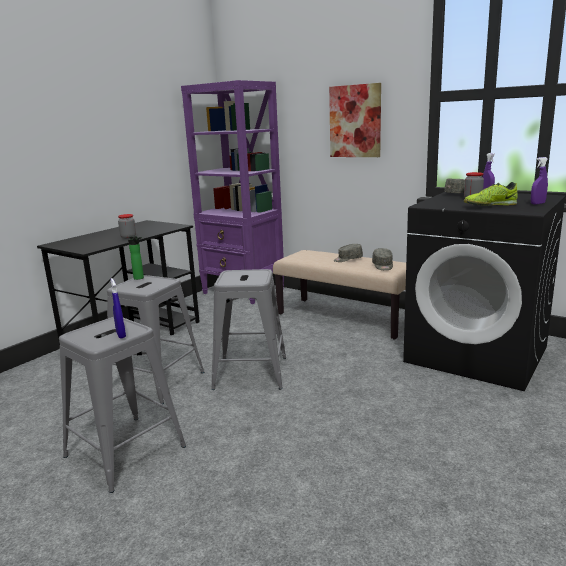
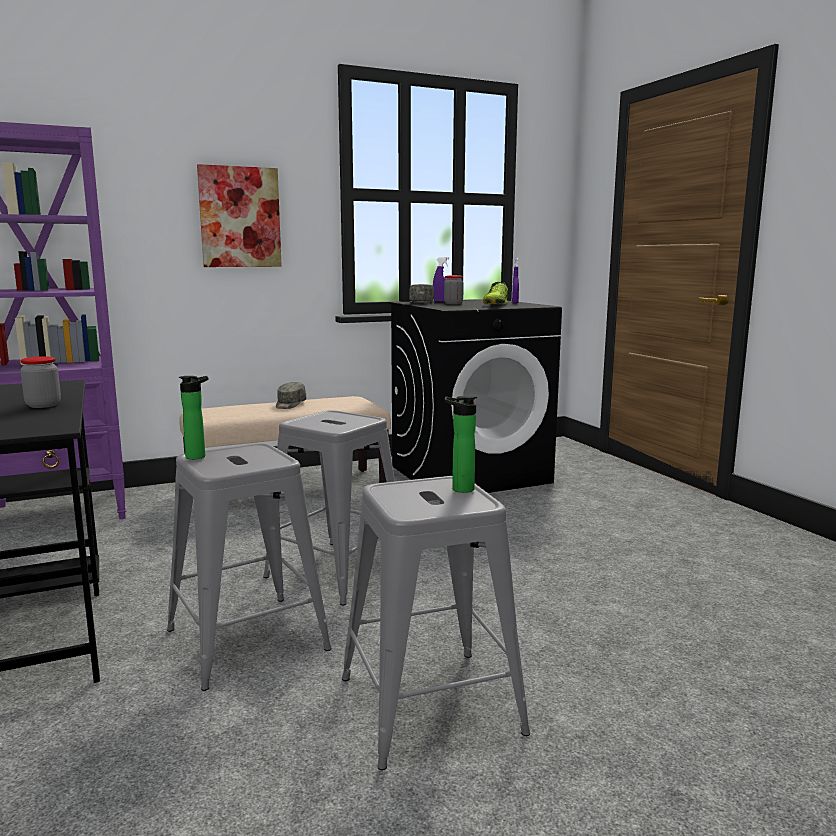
camera: 60 degrees left, 5 degrees down
blue spray bottle [110,278,126,339] -> bottle [445,395,477,493]
grey cap [372,248,393,270] -> none

